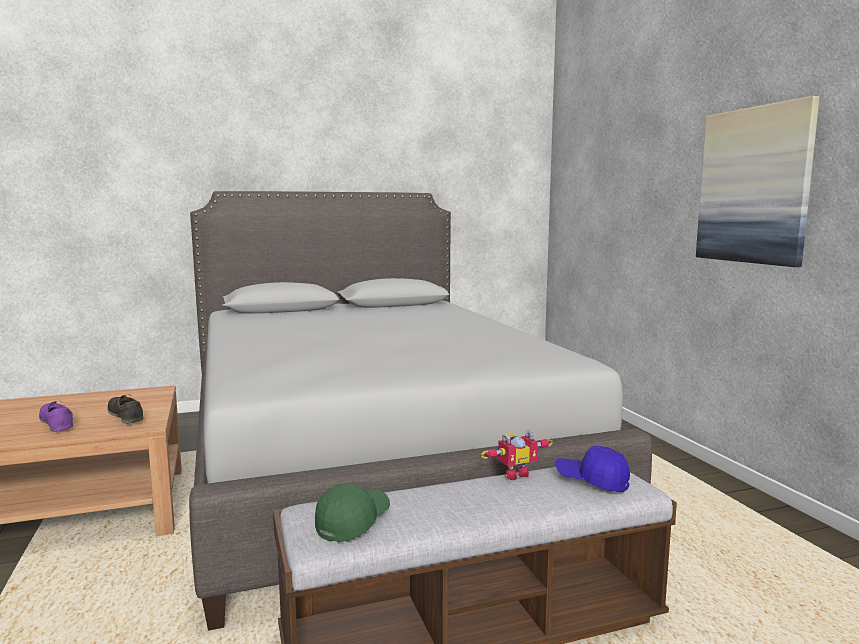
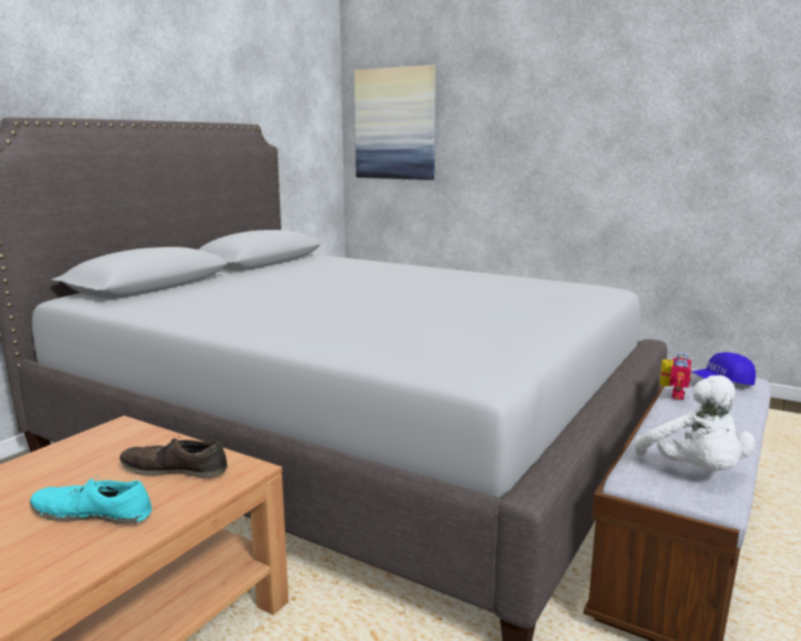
camera: 40 degrees left, 5 degrees up
purple shoe [39,401,73,432] -> turquoise shoe [30,476,152,524]
green cap [315,483,390,543] -> white plush toy [634,375,755,471]
picture [696,96,819,267] -> picture moved to [354,65,436,180]

